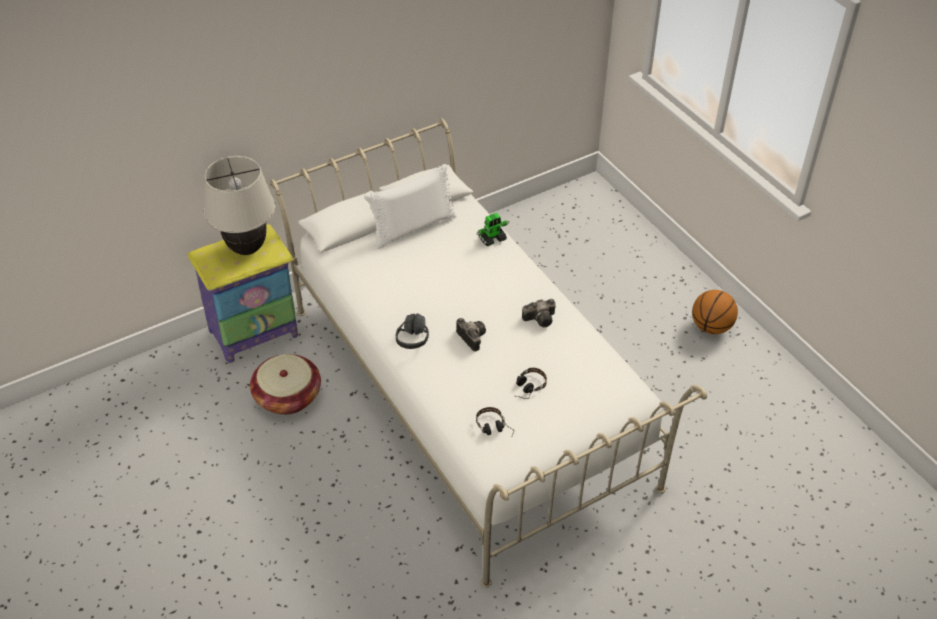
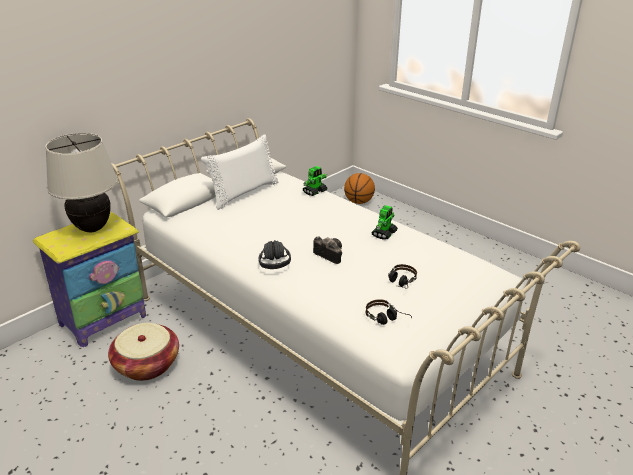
camera: 15 degrees left, 15 degrees down
camera [522,299,556,327] -> toy robot [371,205,398,240]
basketball [692,290,738,334] -> basketball moved to [344,173,375,204]

